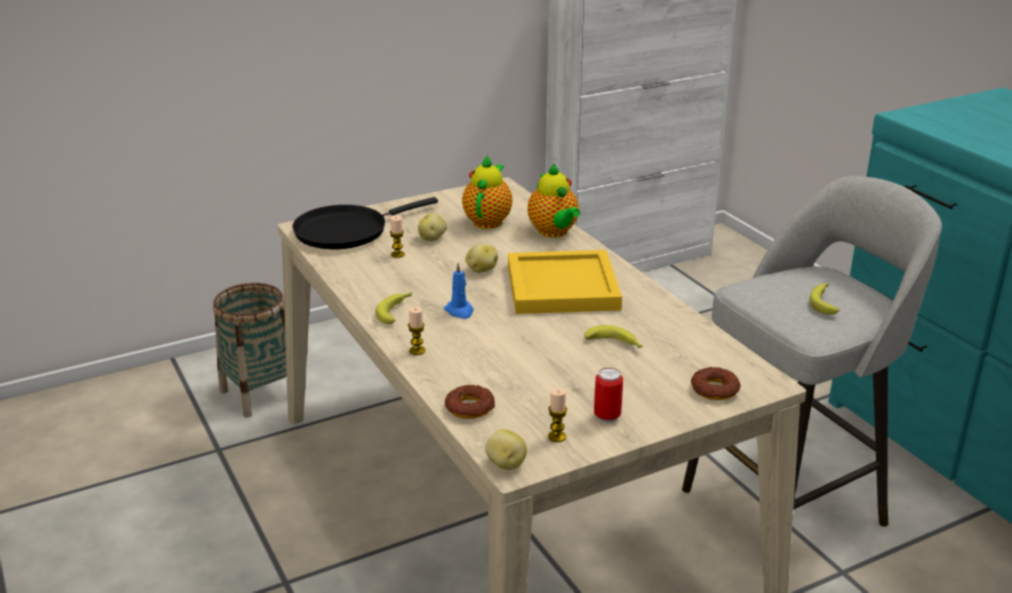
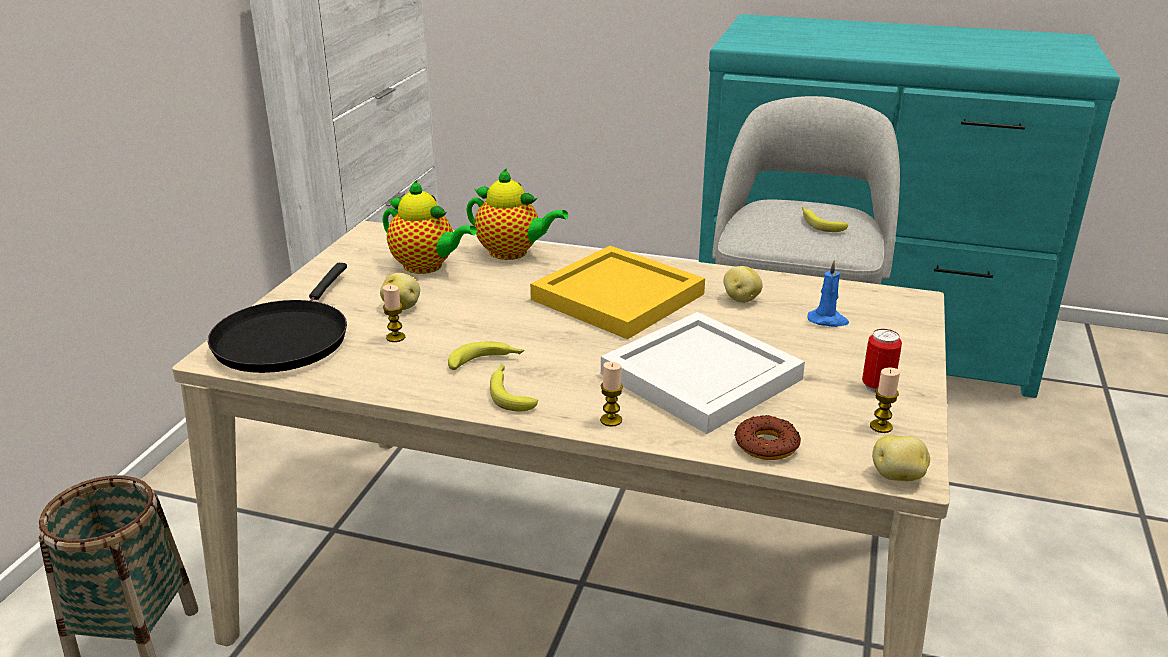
camera: 45 degrees left, 0 degrees up
blue candle [444,263,474,319] -> blue candle moved to [808,260,849,327]
teapot [462,155,513,229] -> teapot turned 150 degrees clockwise [383,180,477,274]
potato [465,244,498,273] -> potato moved to [723,266,763,303]
banana [584,325,643,348] -> banana moved to [448,342,525,370]
donut [691,367,741,400] -> none
none -> white tray [601,312,805,434]

